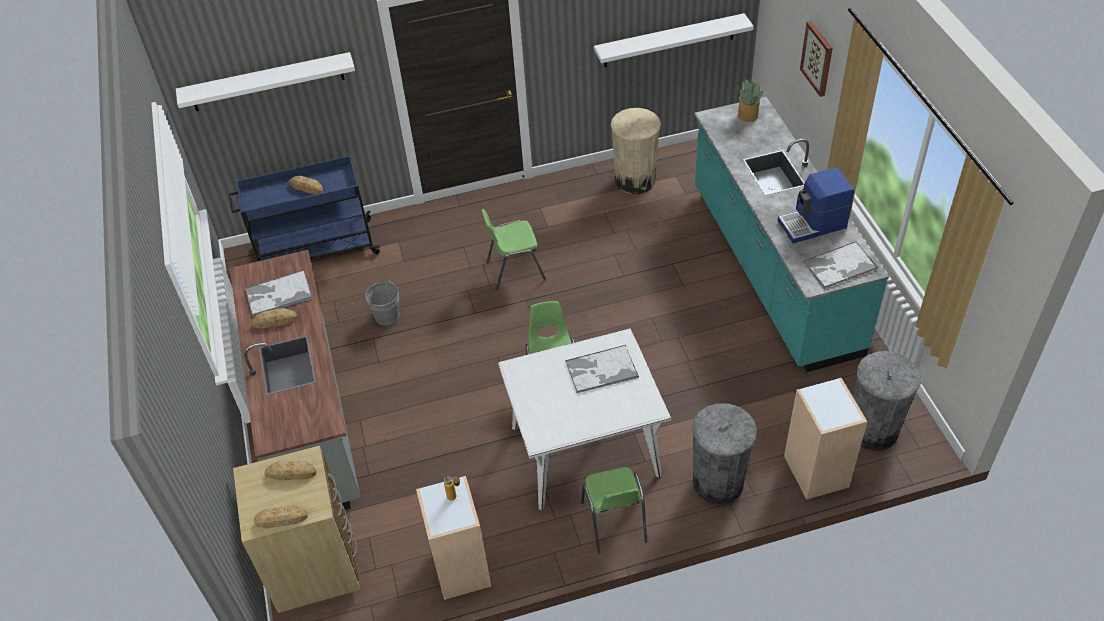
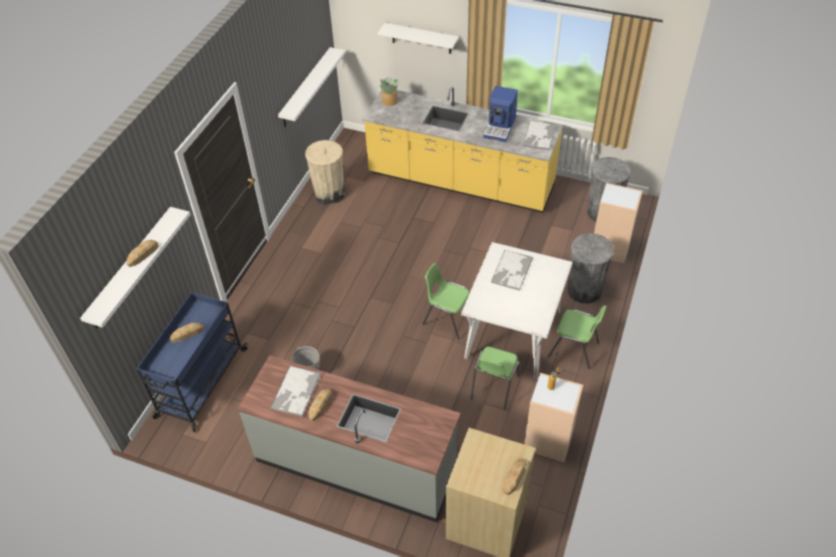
camera: 55 degrees left, 0 degrees up
bread [265,461,317,480] -> bread moved to [126,240,158,267]
green chair [482,209,546,291] -> green chair moved to [470,347,519,410]
turquoise counter [694,97,889,372] -> yellow counter [362,87,563,213]
picture [800,21,833,97] -> white shelf [377,23,459,54]

